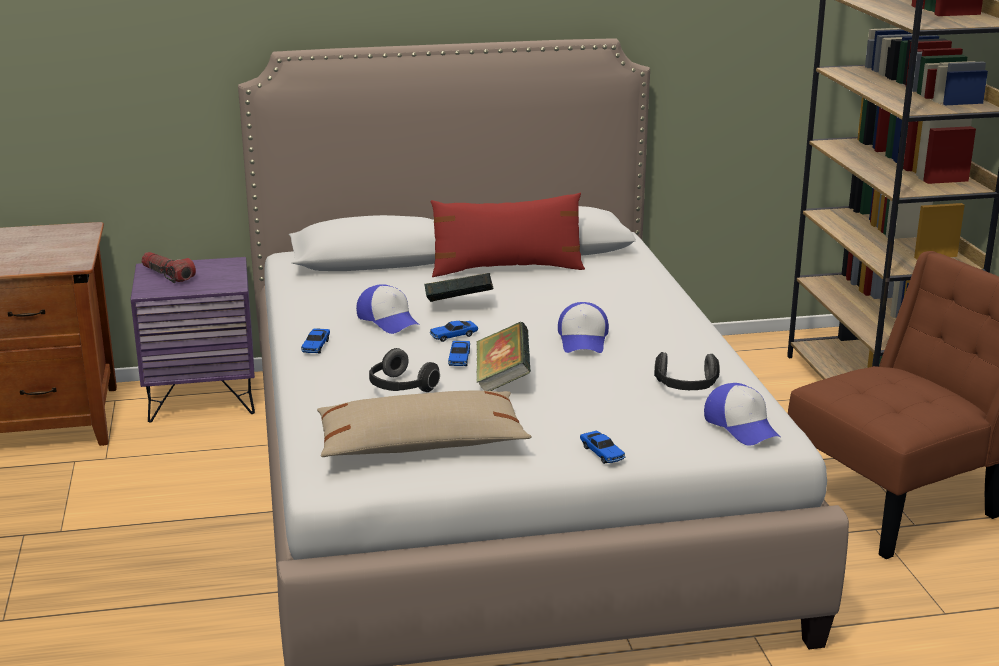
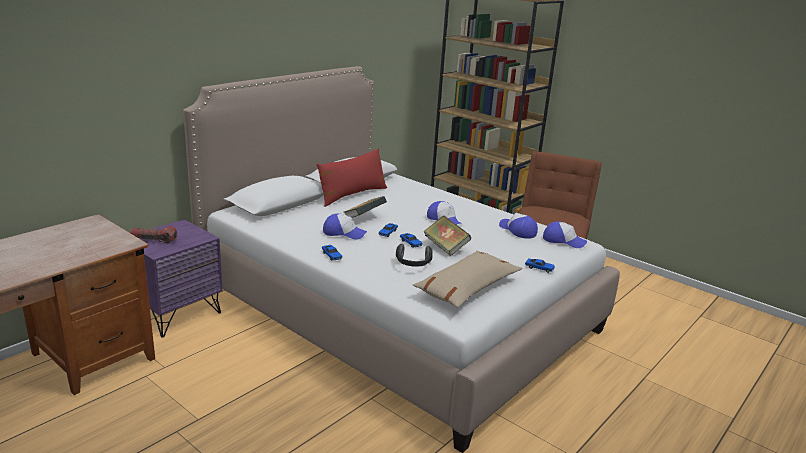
camera: 40 degrees left, 0 degrees up
headphones [654,352,720,390] -> cap [499,213,538,239]

